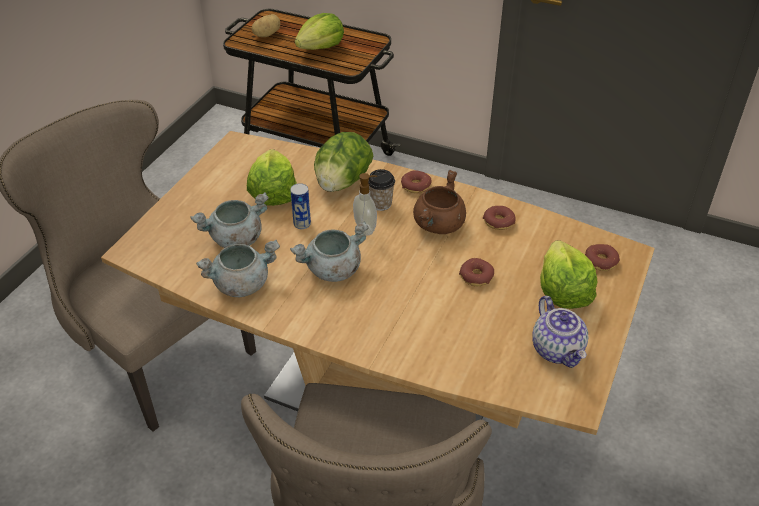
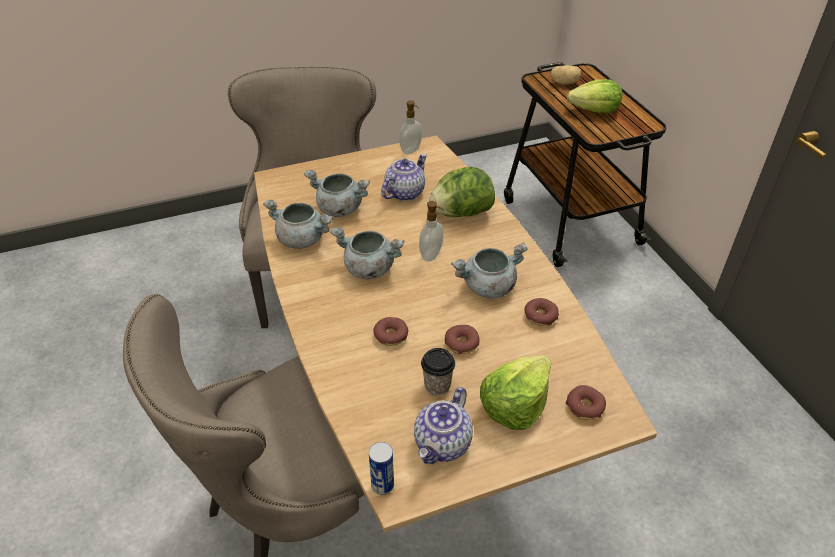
camera: 45 degrees right, 0 degrees up
lettuce [247,149,297,206] -> teapot [381,154,427,201]
can [290,183,311,229] -> can moved to [369,442,394,495]
cup [368,169,395,211] -> cup moved to [421,348,455,396]
donut [401,171,432,193] -> donut moved to [373,317,409,346]
brown cooking pot [413,170,466,234] -> grey cooking pot [451,242,528,298]
none -> soap dispenser [399,100,422,154]

